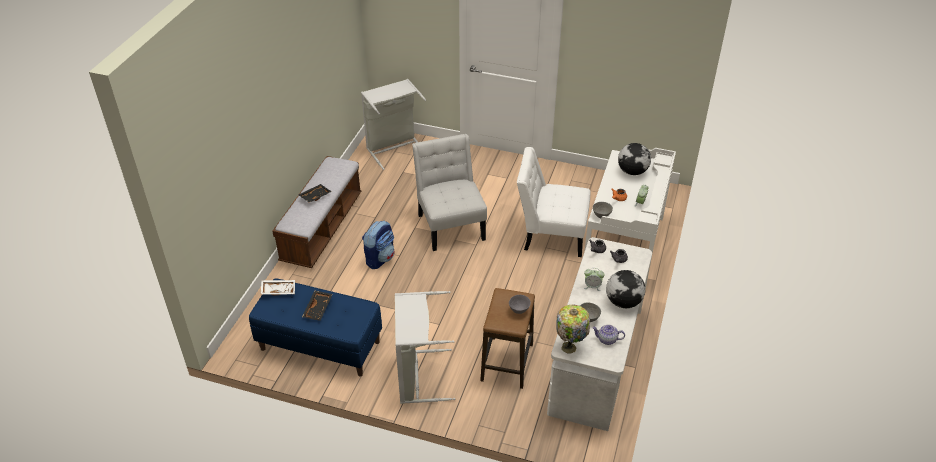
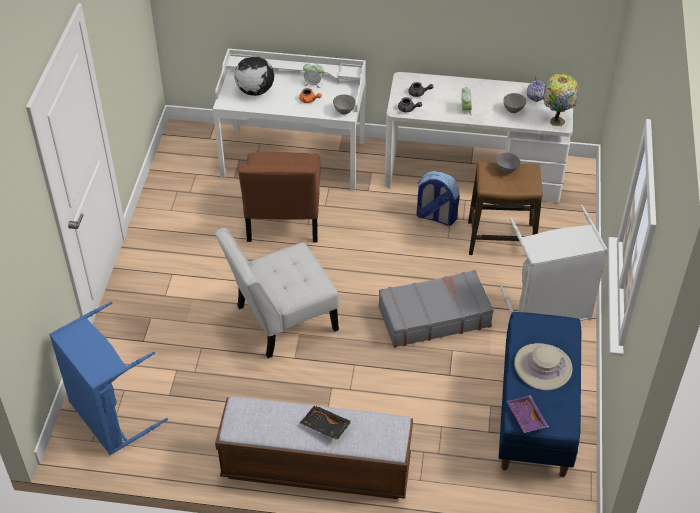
camera: 100 degrees left, 5 degrees up
white tray [261,280,295,295] -> purple tray [506,395,549,433]
black tray [302,290,333,321] -> beige hat [514,343,572,391]
grey laundry basket [361,79,426,170] -> blue laundry basket [49,302,168,455]
backpack [362,221,395,269] -> backpack moved to [416,171,459,226]
white chair [517,147,591,257] -> brown chair [238,152,321,243]
globe [606,270,646,308] -> none
none -> grey suitcase [379,270,494,347]

